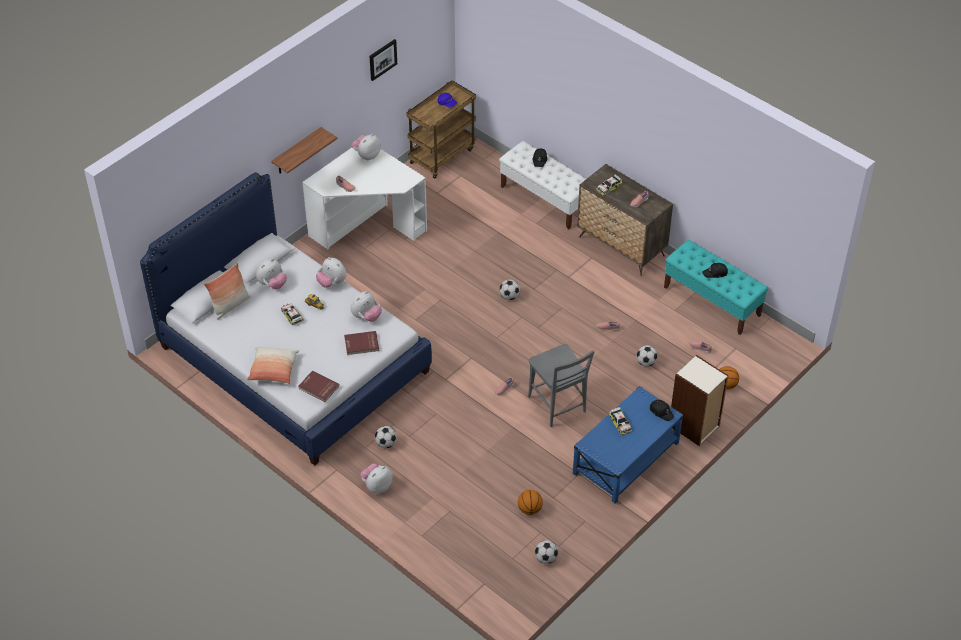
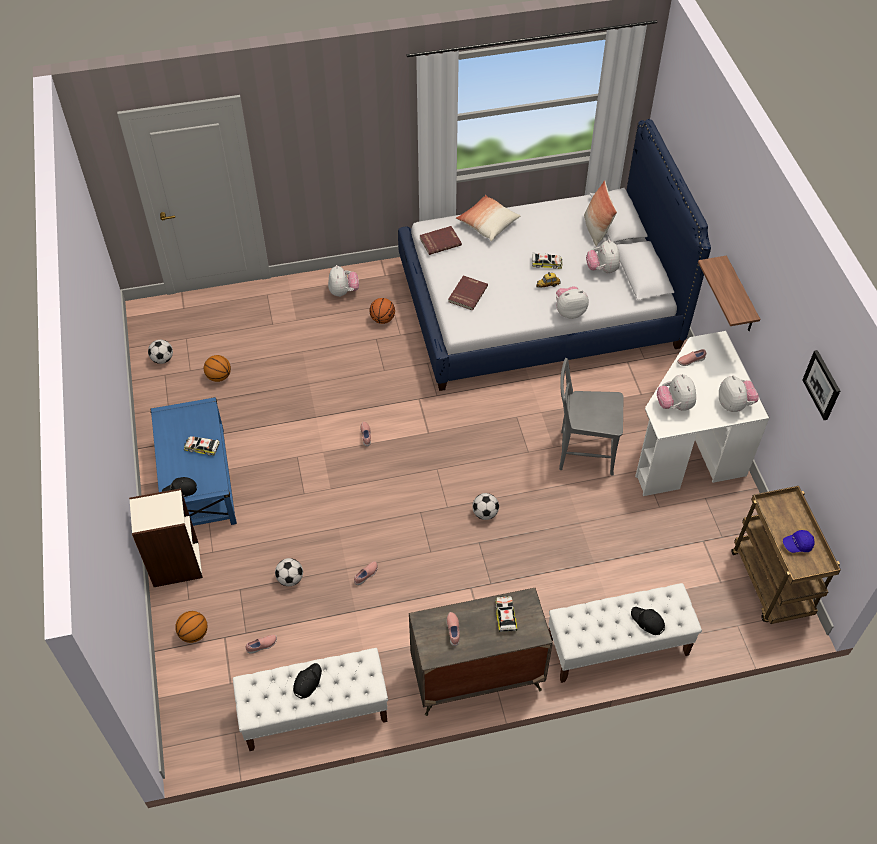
camera: 125 degrees right, 5 degrees up
plush toy [351,291,382,322] -> plush toy moved to [657,374,696,411]
football [375,426,397,448] -> basketball [369,298,395,324]
grey chair [527,344,594,427] -> grey chair moved to [559,358,624,475]
turquoise bench [664,240,768,335] -> white bench [233,648,388,751]

